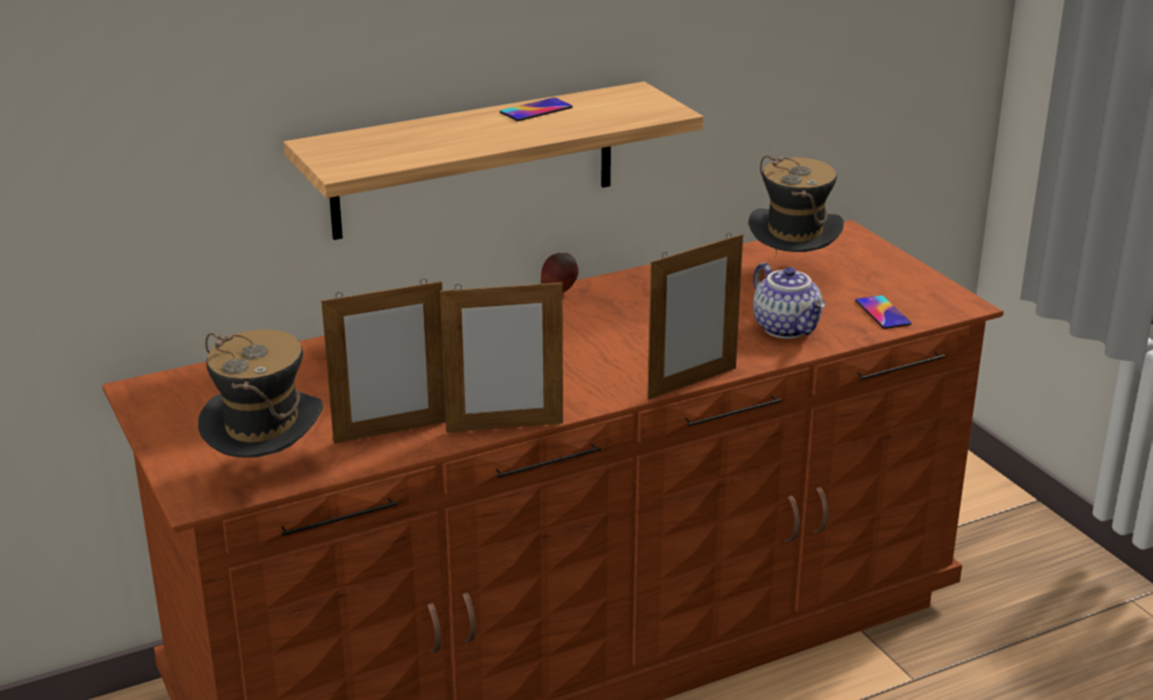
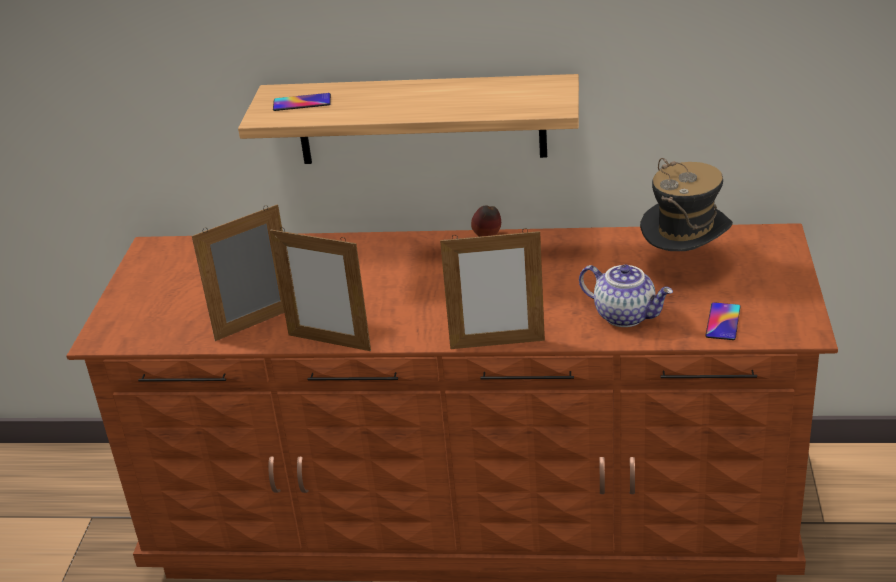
camera: 35 degrees right, 5 degrees up
hat [198,329,323,457] -> none
picture frame [321,279,446,444] -> picture frame turned 135 degrees clockwise [192,204,284,341]
phone [500,98,573,121] -> phone moved to [273,93,331,111]
teapot [753,263,826,339] -> teapot turned 60 degrees counterclockwise [579,264,673,327]

